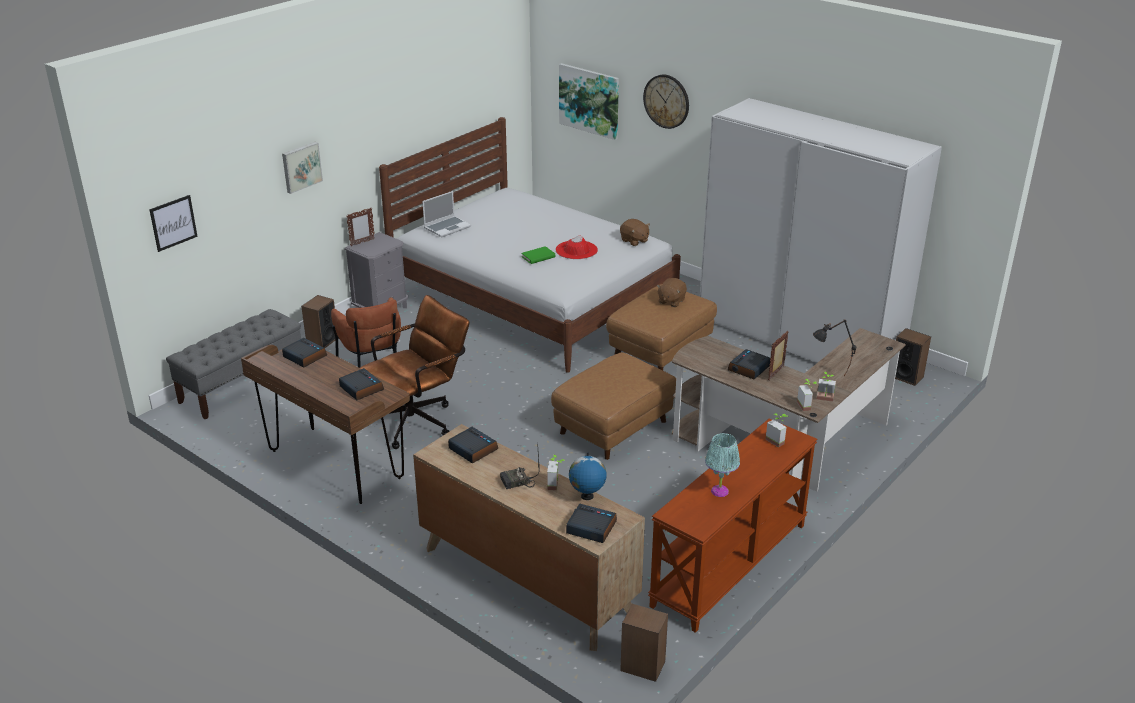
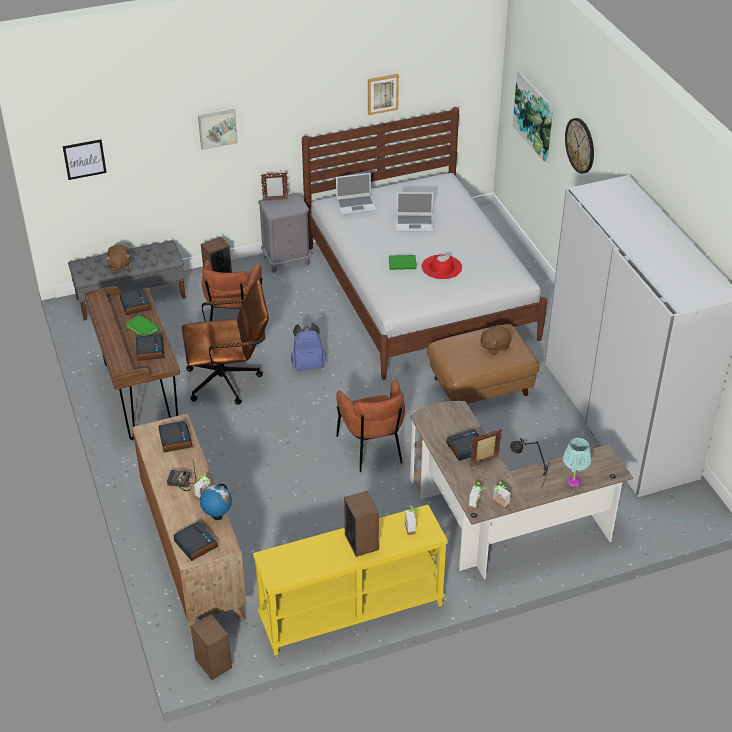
camera: 30 degrees right, 10 degrees up
brown ottoman [551,352,676,460] -> brown armchair [336,380,405,472]
brown plush toy [620,219,650,246] -> brown plush toy moved to [106,245,130,272]
brown console table [648,419,817,633] -> yellow console table [253,505,448,656]
turquoise table lamp [705,433,740,497] -> turquoise table lamp moved to [563,438,591,487]
speaker [895,328,931,386] -> speaker moved to [344,491,379,557]
none -> green book [125,315,160,336]
none -> blue backpack [291,323,326,371]
none -> picture [368,74,399,115]
none -> laptop [397,192,433,232]

